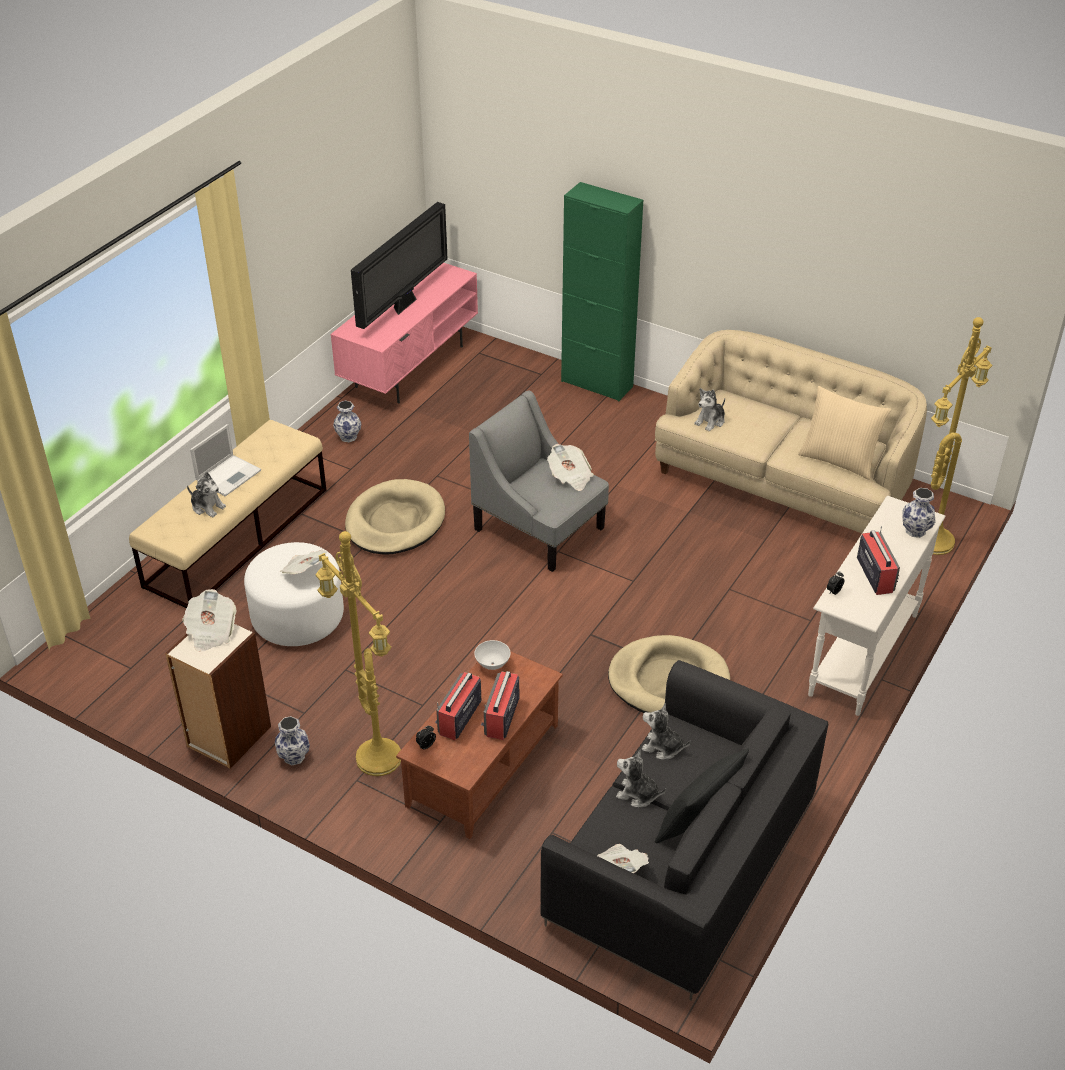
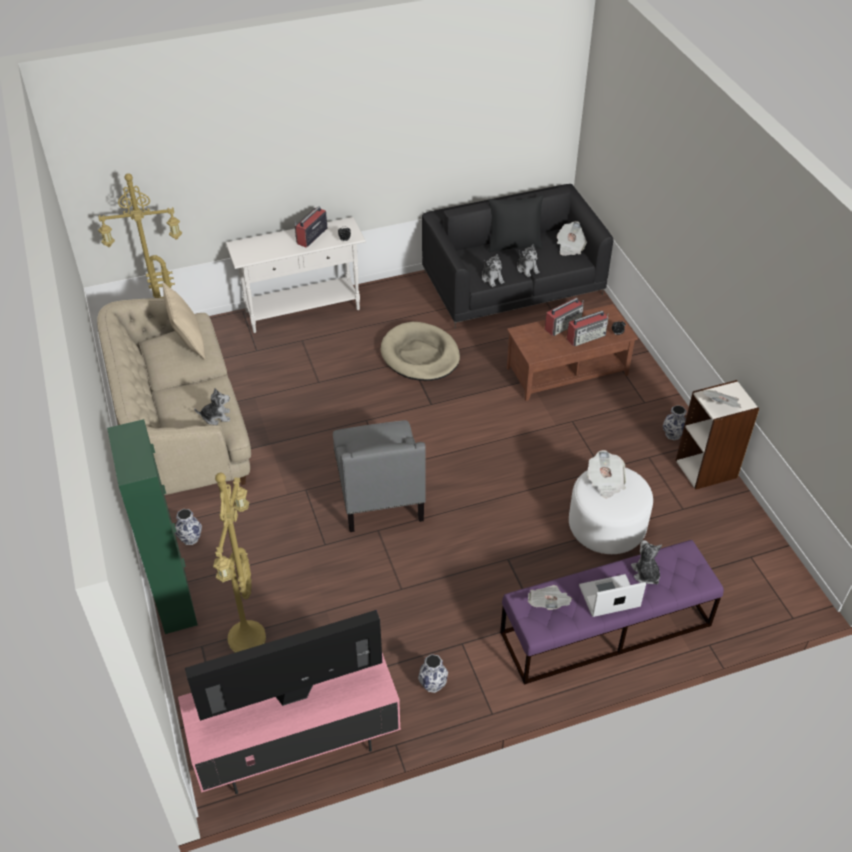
camera: 140 degrees left, 5 degrees up
beige bench [129,420,327,608] -> purple bench [500,540,724,685]
yellow floor lamp [315,531,401,776] -> yellow floor lamp moved to [213,473,266,653]
beige dog bed [345,479,445,555] -> none
white bowl [474,640,511,670] -> none
newspaper [547,444,594,491] -> newspaper moved to [528,585,572,610]
vase [902,488,935,538] -> vase moved to [175,509,202,545]

